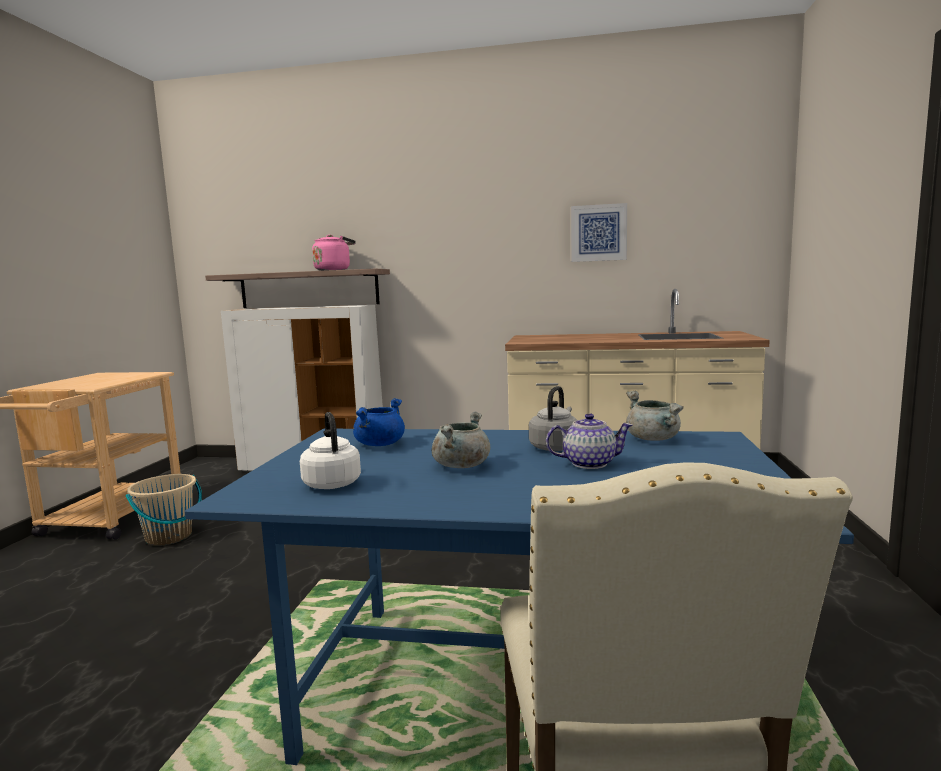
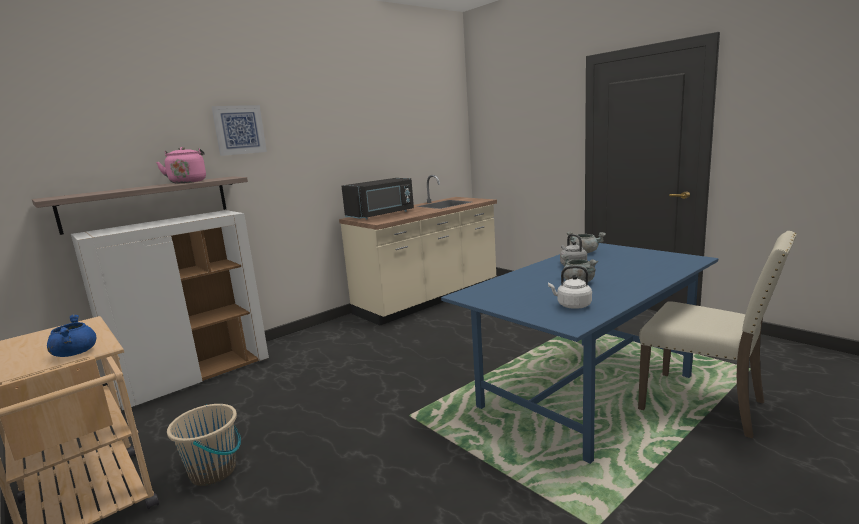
camera: 50 degrees left, 5 degrees up
blue cooking pot [353,398,405,446] -> blue cooking pot moved to [47,314,96,357]
teapot [546,413,633,469] -> none
picture [571,203,627,262] -> picture moved to [212,105,267,156]
none -> black microwave [341,178,414,220]

